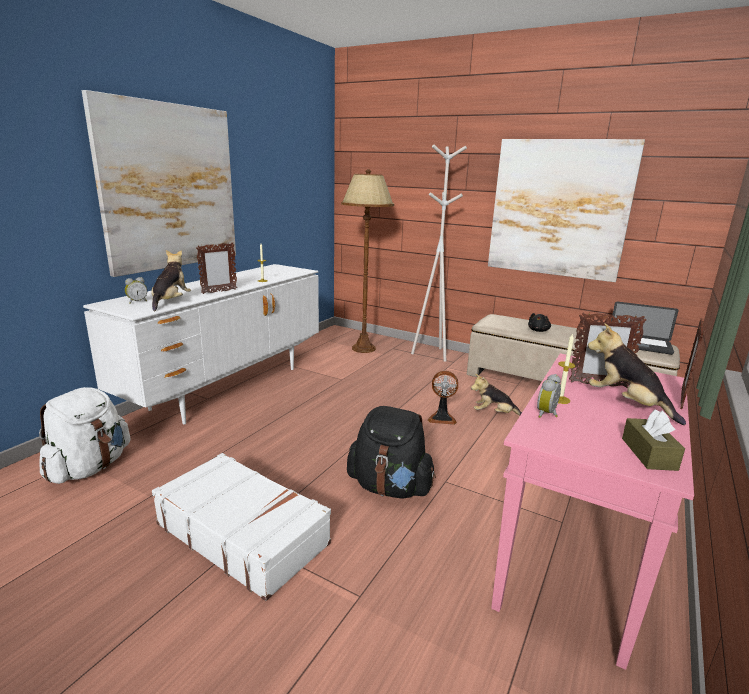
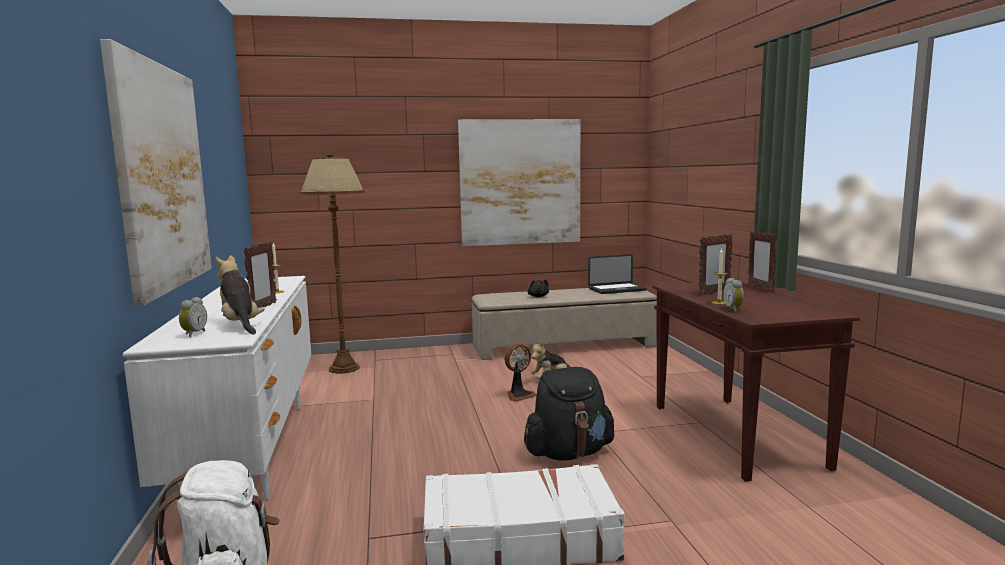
camera: 40 degrees left, 10 degrees down
grey clothes rack [411,145,467,362] -> none
pink console table [491,353,694,670] -> brown console table [652,282,860,482]
plush toy [588,323,686,425] -> none
brown tissue box [622,410,685,471] -> none

